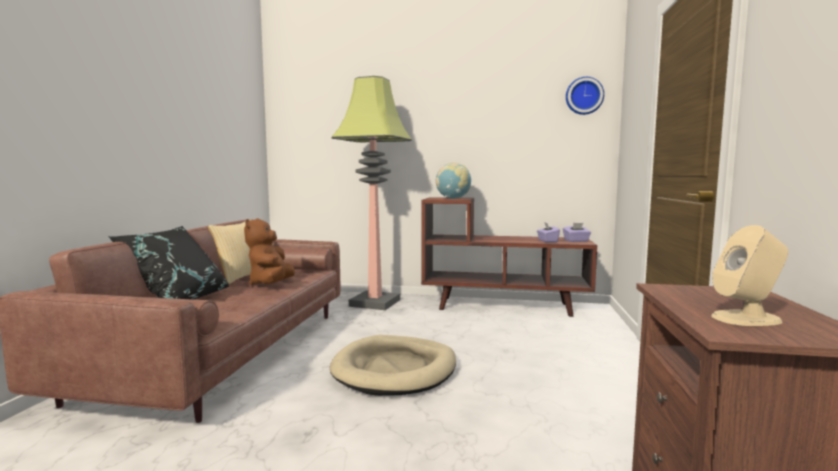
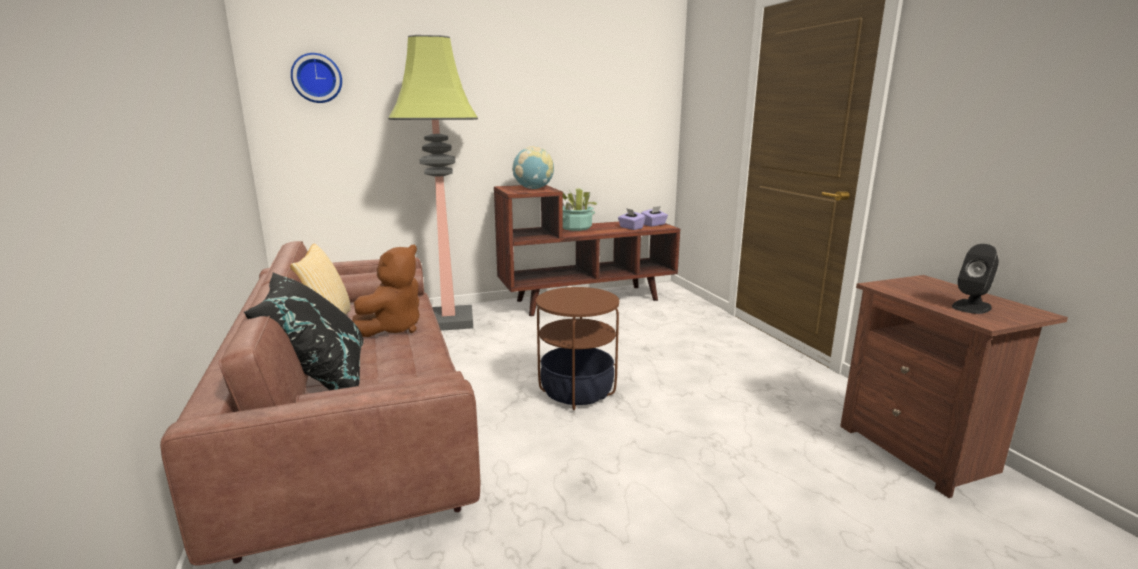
camera: 30 degrees left, 10 degrees up
brown plush toy [244,218,295,285] -> brown plush toy turned 120 degrees counterclockwise [352,245,420,337]
beige dog bed [330,335,456,396] -> brown side table [536,287,619,410]
wall clock [566,77,604,115] -> wall clock moved to [291,53,342,103]
beige speaker [711,225,788,326] -> black speaker [952,244,999,314]
none -> potted plant [563,188,598,231]

